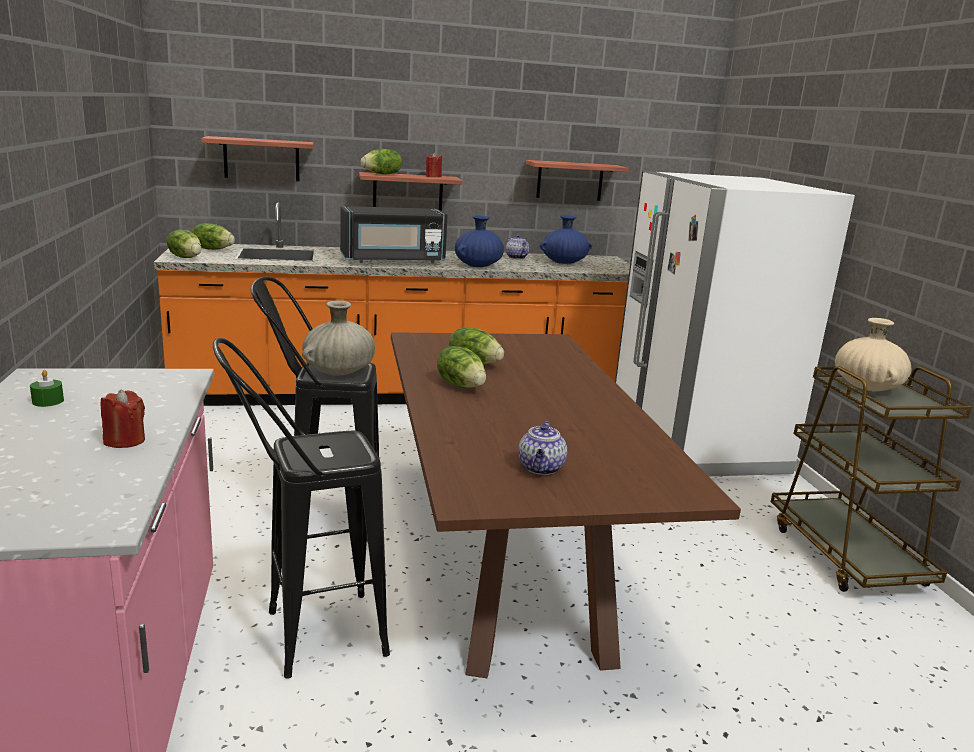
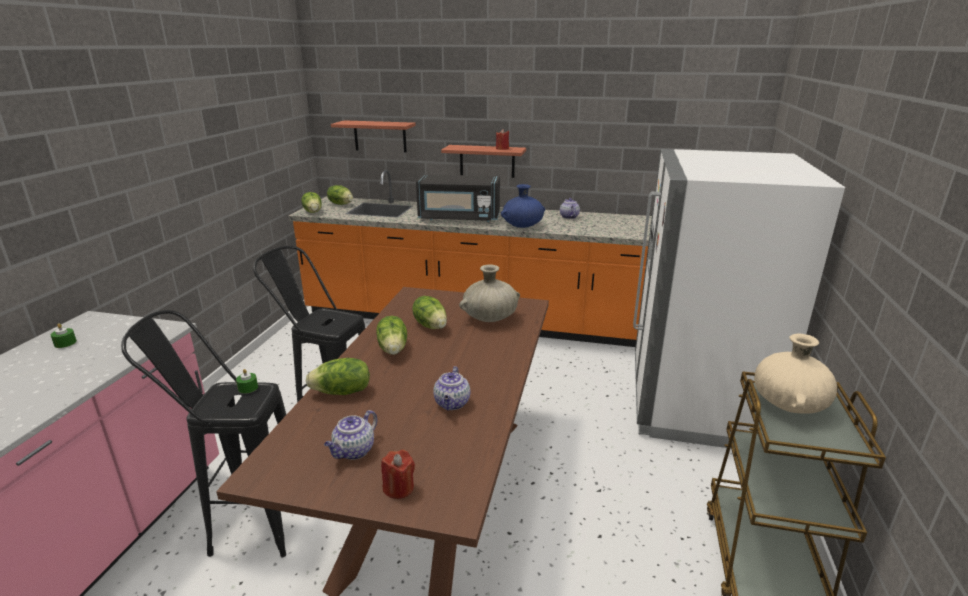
camera: 25 degrees right, 5 degrees up
red candle [101,390,145,448] -> red candle moved to [381,450,415,499]
beige vase [302,301,375,375] -> beige vase moved to [459,264,520,322]
lettuce [361,149,402,175] -> lettuce moved to [306,358,370,395]
shelf [526,160,629,201] -> none
blue vase [540,215,592,264] -> none
none -> green candle [236,369,258,394]
none -> teapot [433,366,470,410]

